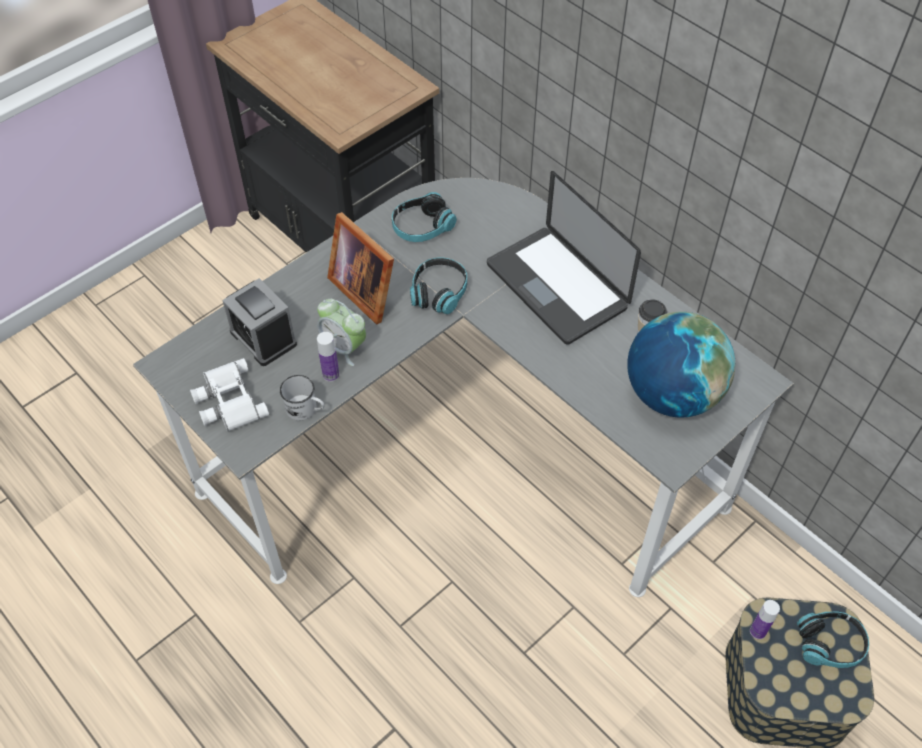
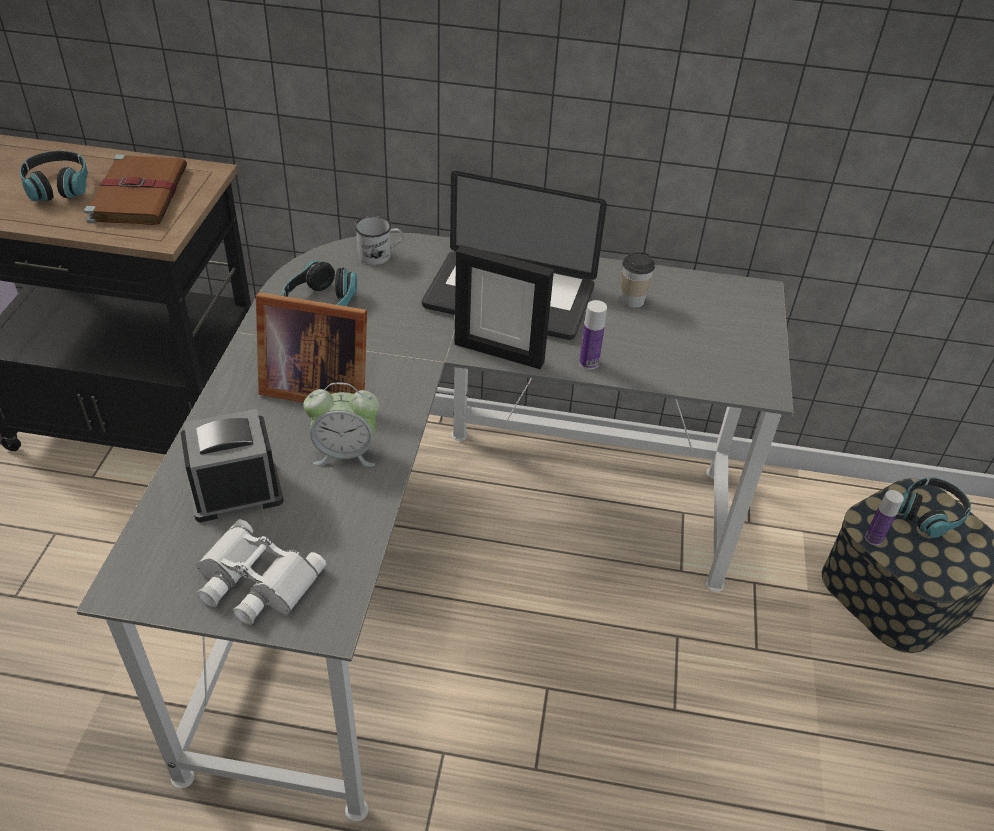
camera: 40 degrees left, 10 degrees down
alarm clock [222,278,297,366] -> alarm clock turned 150 degrees clockwise [181,409,284,522]
white mug [280,375,325,421] -> white mug moved to [355,216,403,265]
bottle [317,332,340,382] -> bottle moved to [579,300,607,370]
headphones [410,258,467,314] -> headphones moved to [20,151,88,202]
globe [627,312,735,417] -> none
none -> brown book [84,154,187,225]
none -> picture frame [454,245,554,369]

